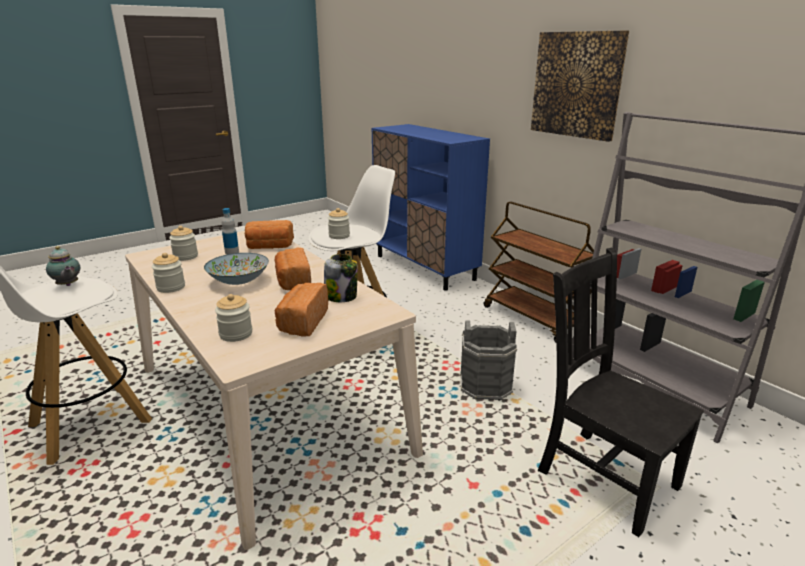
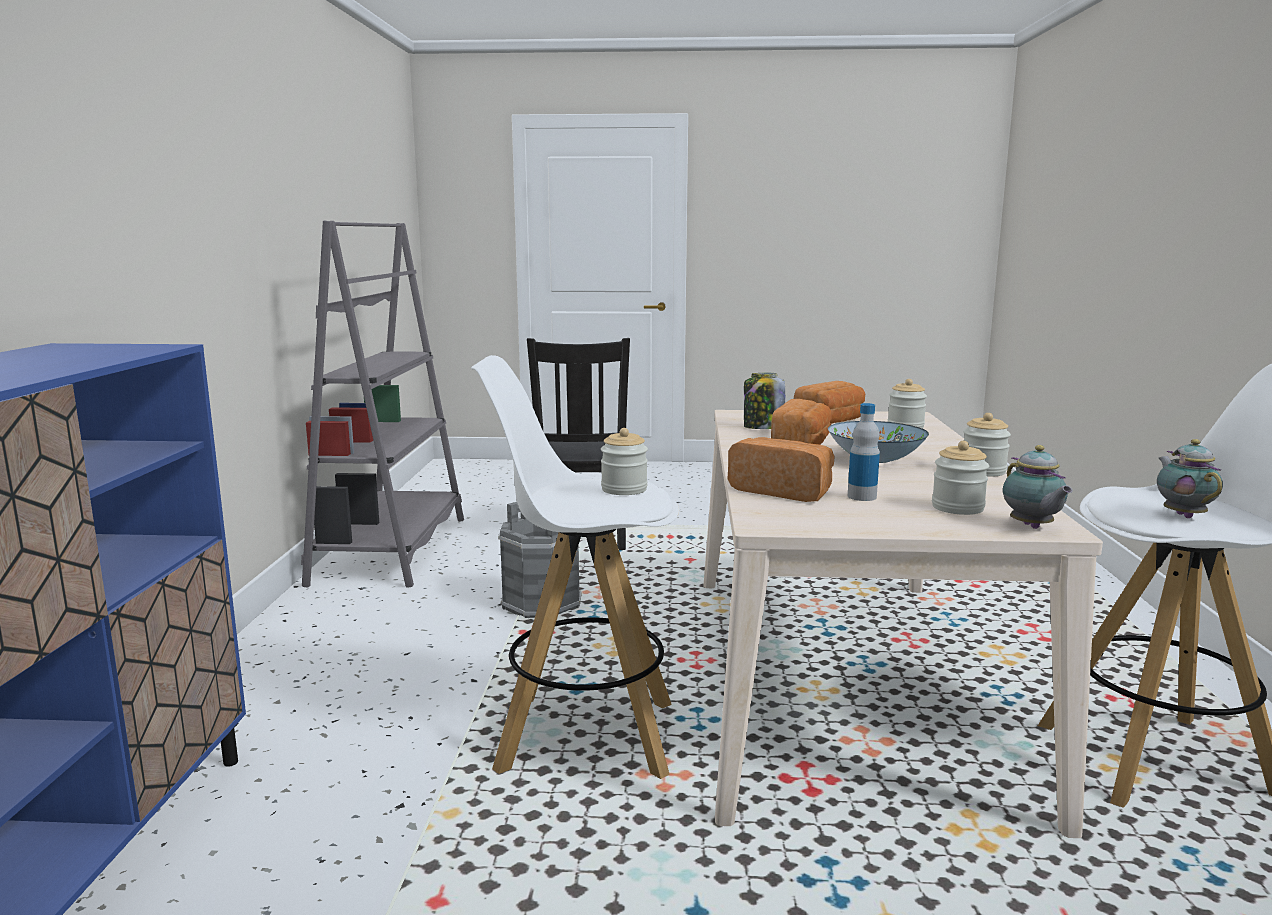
camera: 140 degrees left, 10 degrees down
brown cart [484,202,594,342] -> none
picture [531,30,629,142] -> none
none -> teapot [1003,445,1073,529]

